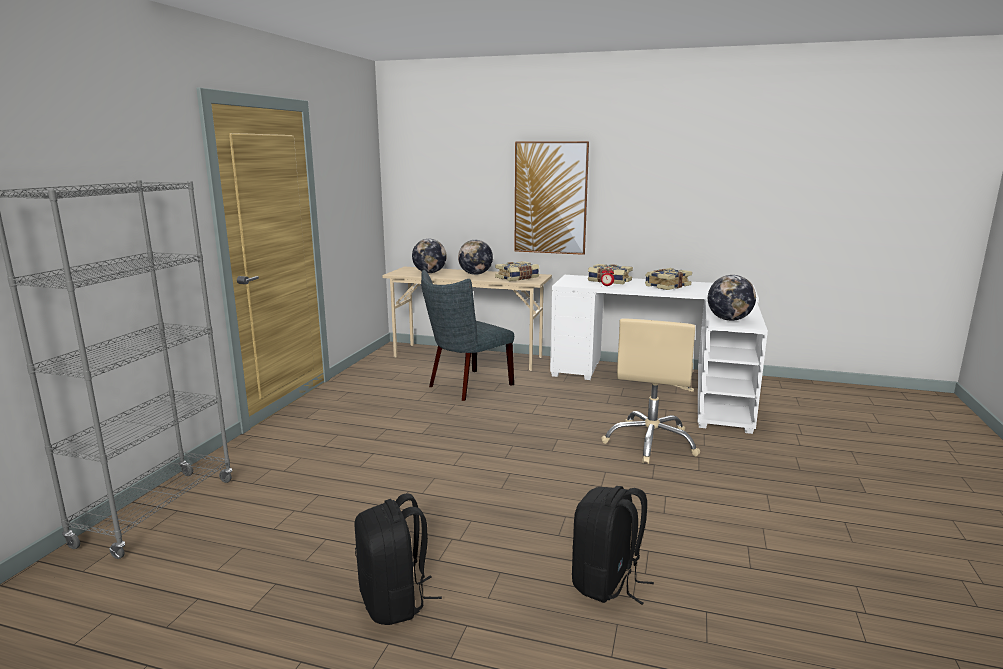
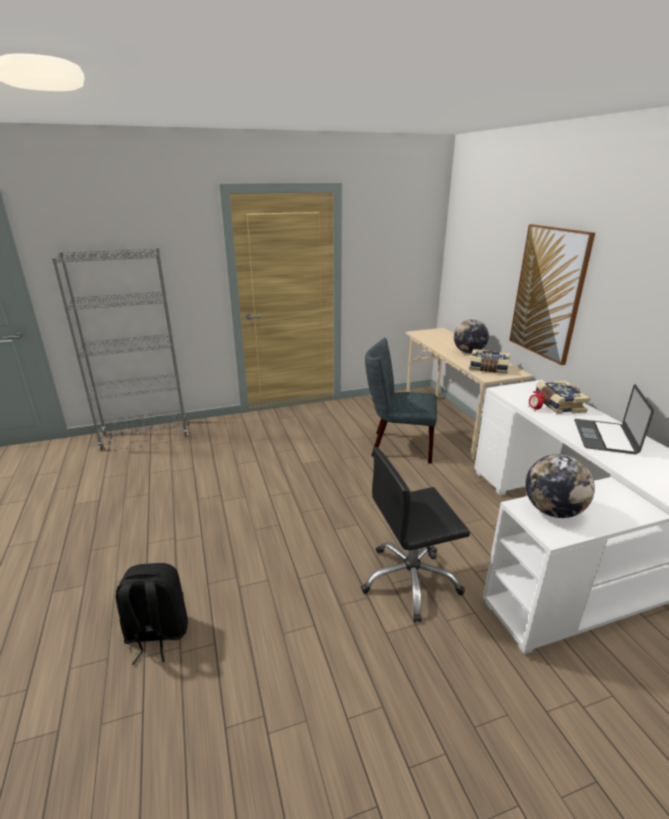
camera: 55 degrees right, 10 degrees up
black backpack [354,494,442,625] -> none
globe [412,239,447,273] -> none
beige office chair [601,318,700,464] -> black office chair [361,447,470,622]
book [645,268,692,290] -> laptop [574,384,654,454]

